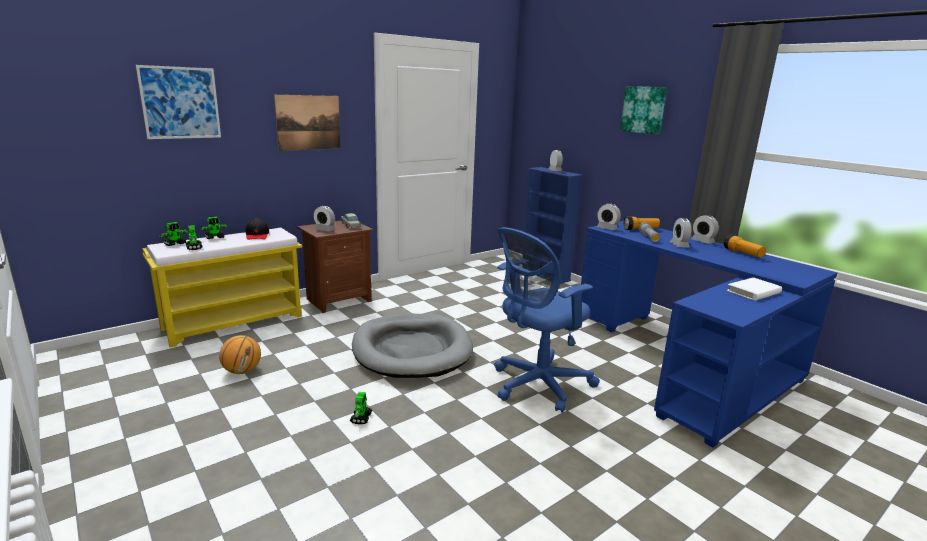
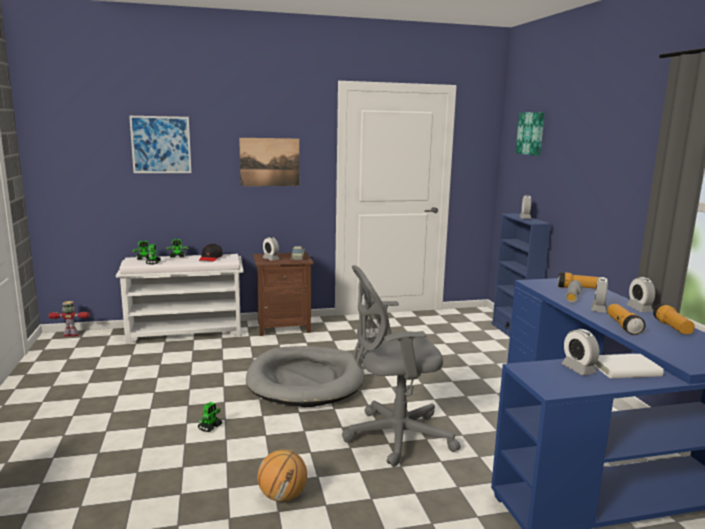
camera: 25 degrees right, 5 degrees down
yellow bench [142,228,302,348] -> white bench [116,254,244,344]
basketball [219,335,261,374] -> basketball moved to [258,449,307,502]
blue office chair [494,227,600,413] -> grey office chair [342,265,461,467]
alarm clock [597,204,621,230] -> alarm clock moved to [561,329,599,375]
picture [620,86,667,135] -> picture moved to [516,112,545,156]
none -> toy robot [48,301,90,337]
none -> flashlight [607,304,645,335]

